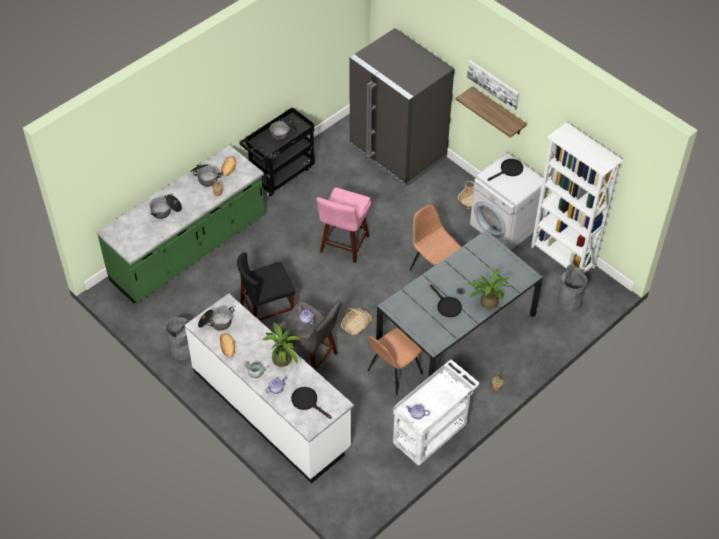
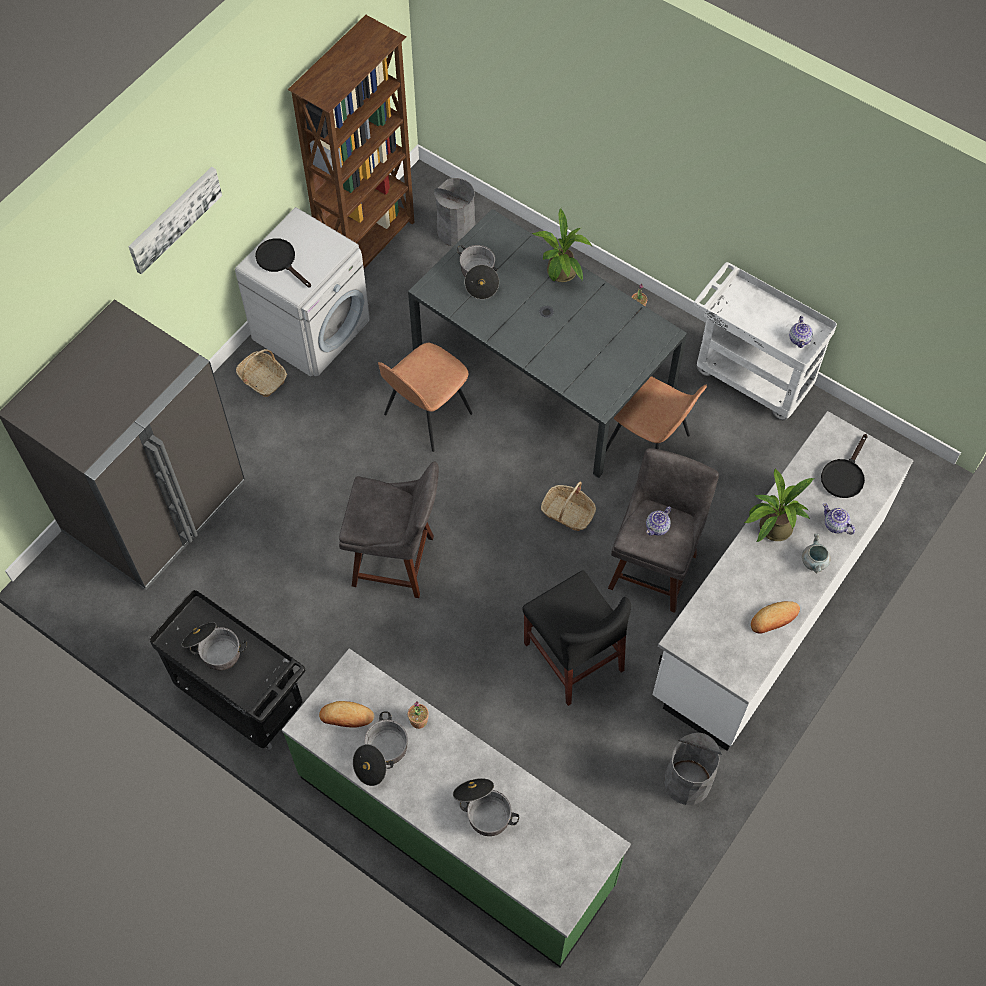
camera: 100 degrees left, 10 degrees up
cooking pot [198,307,234,330] -> cooking pot moved to [457,245,499,299]
pink stool [316,188,371,263] -> grey stool [339,462,439,598]
black frying pan [430,285,462,317] -> none
shelf [456,86,527,138] -> none
white bookcase [531,122,623,274] -> brown bookcase [288,15,414,269]

